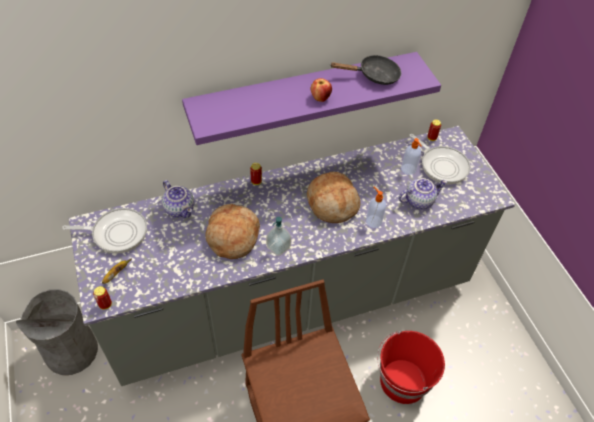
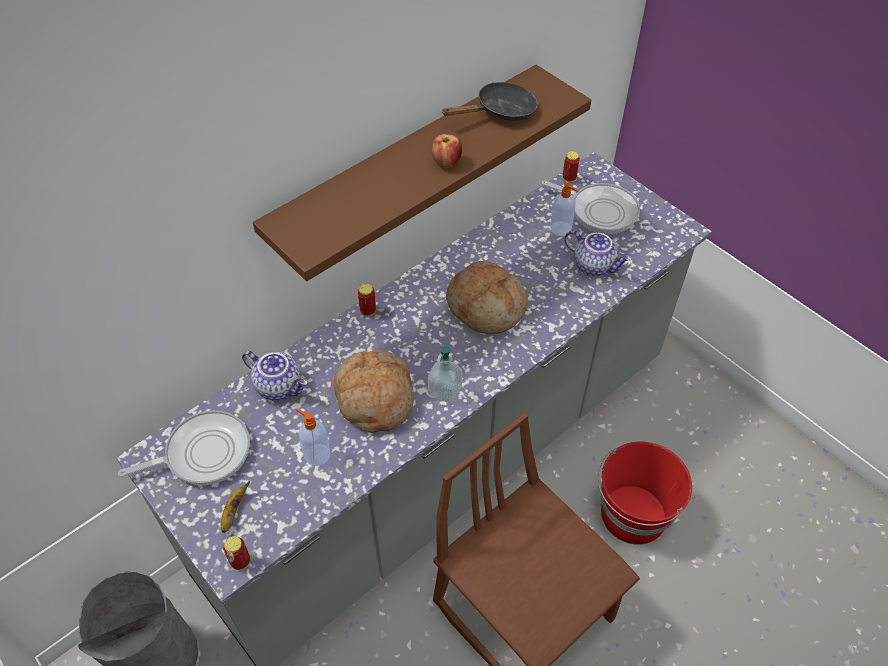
camera: 20 degrees left, 0 degrees up
purple shelf [182,52,441,145] -> brown shelf [253,65,591,281]
soap dispenser [366,187,386,228] -> soap dispenser moved to [295,408,330,466]
teapot [398,178,447,209] -> teapot turned 75 degrees clockwise [564,230,631,276]

